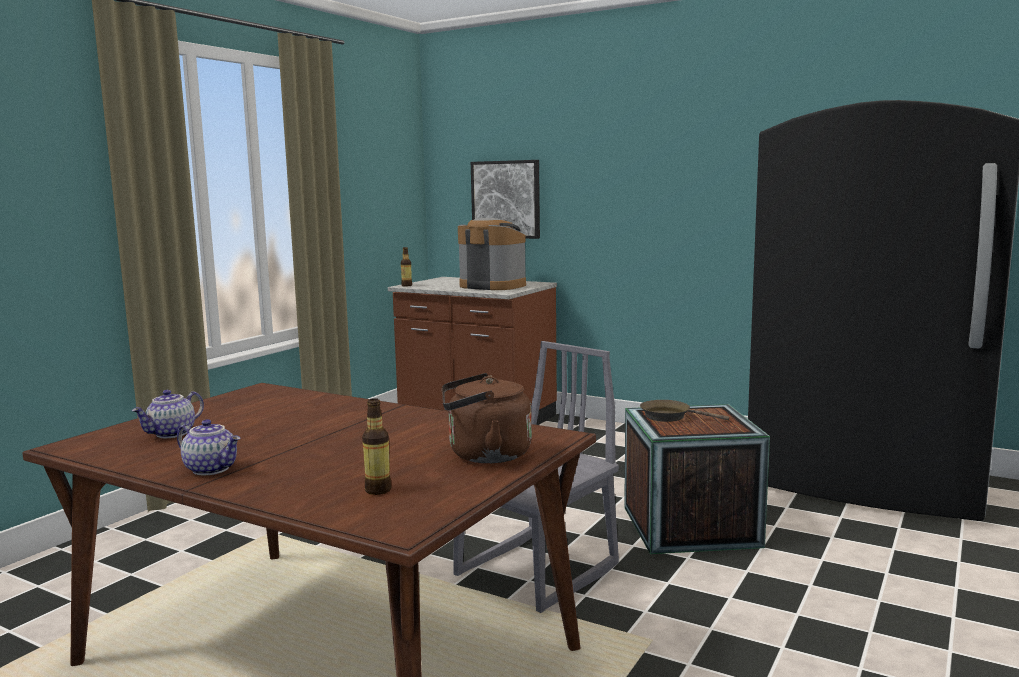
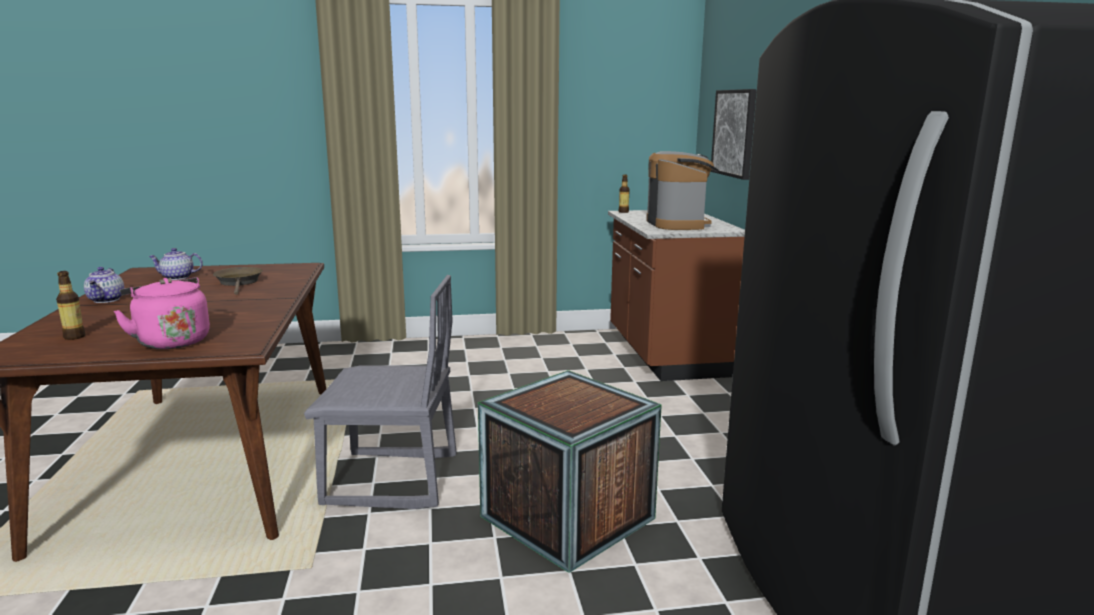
camera: 50 degrees right, 5 degrees up
brown kettle [442,373,532,463] -> pink kettle [113,277,210,349]
brown frying pan [640,400,729,422] -> brown frying pan moved to [213,267,263,295]

